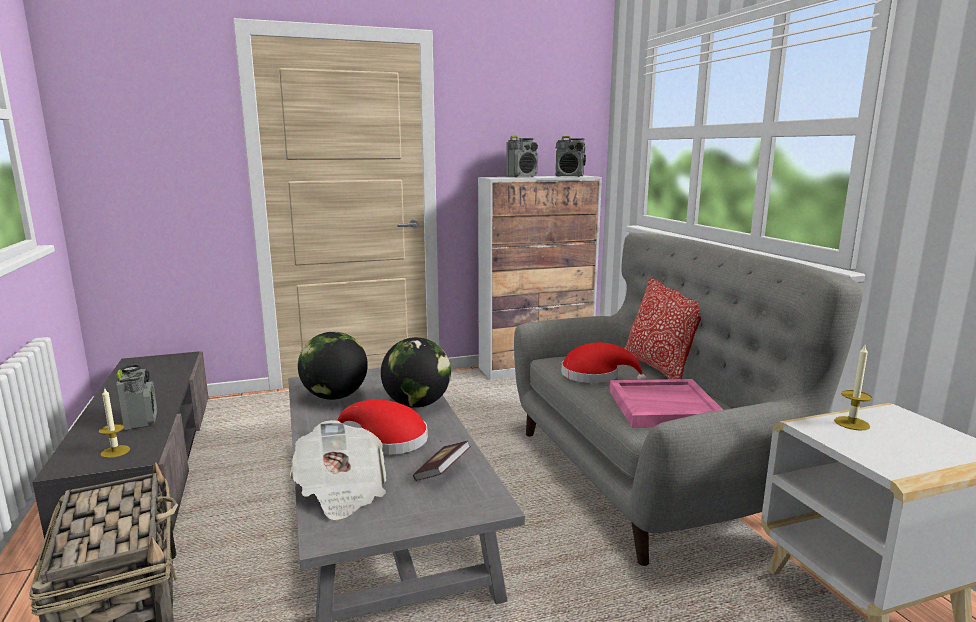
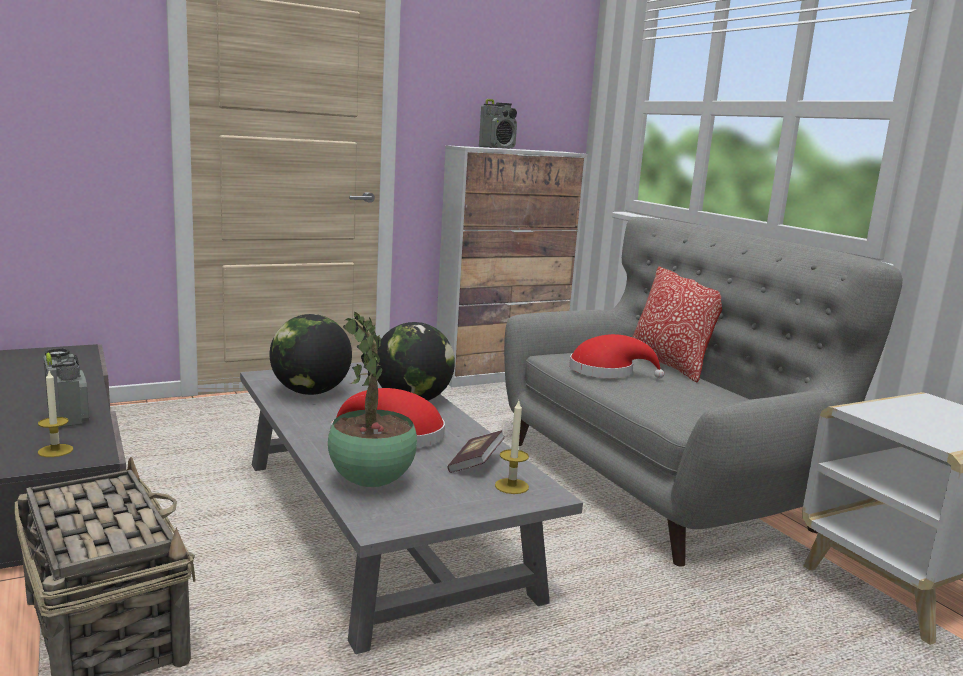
camera: 10 degrees left, 0 degrees up
newspaper [290,420,386,520] -> potted plant [328,312,417,487]
radio [556,136,586,177] -> none
pink tray [610,379,723,428] -> none
candle [834,345,872,430] -> candle moved to [495,401,529,494]

